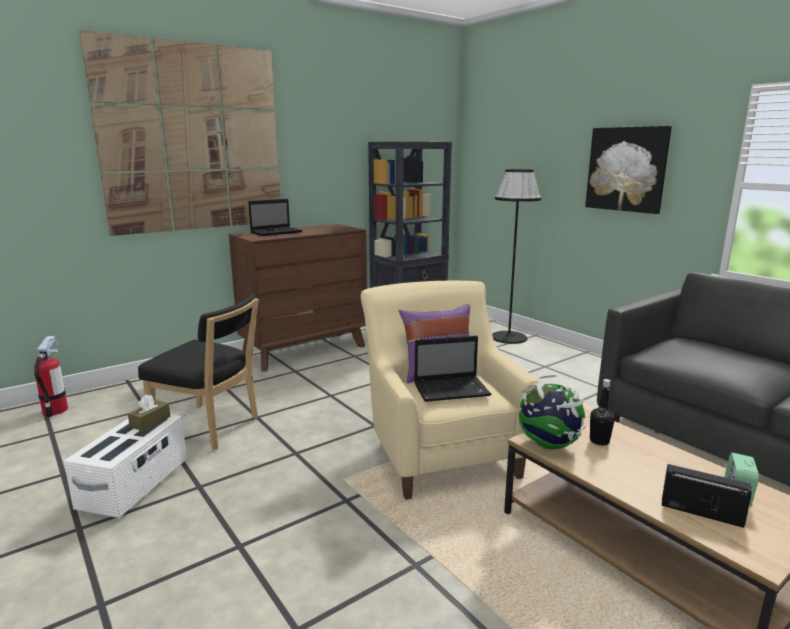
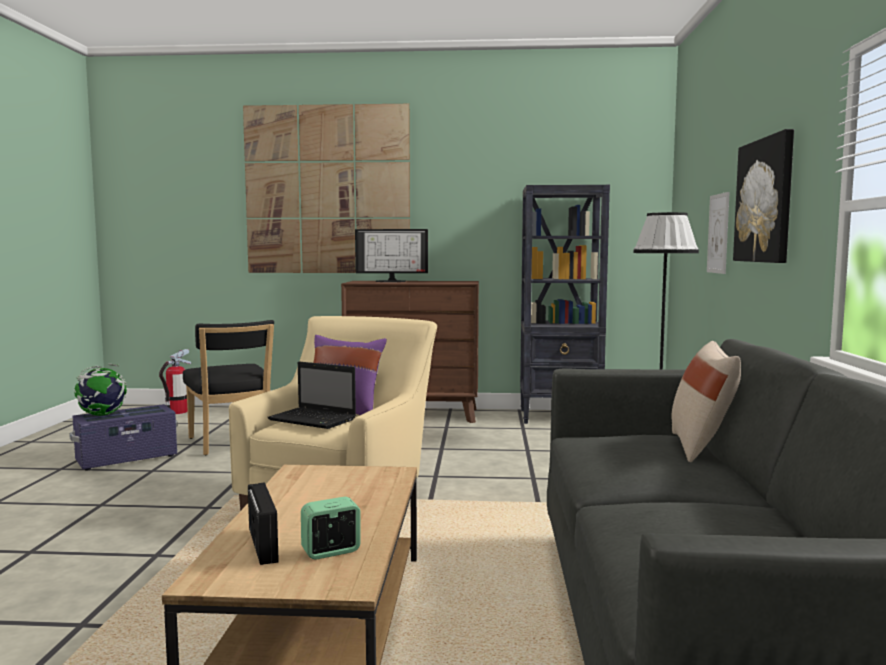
camera: 40 degrees right, 10 degrees down
white storage box [64,414,187,518] -> purple storage box [69,404,178,471]
brown tissue box [128,394,170,431] -> none
laptop [248,199,302,236] -> monitor [355,229,428,282]
globe [518,375,586,449] -> globe moved to [74,364,127,416]
black bottle [590,379,615,446] -> none
none -> beige pillow [671,341,741,462]
none -> picture [707,192,730,274]

